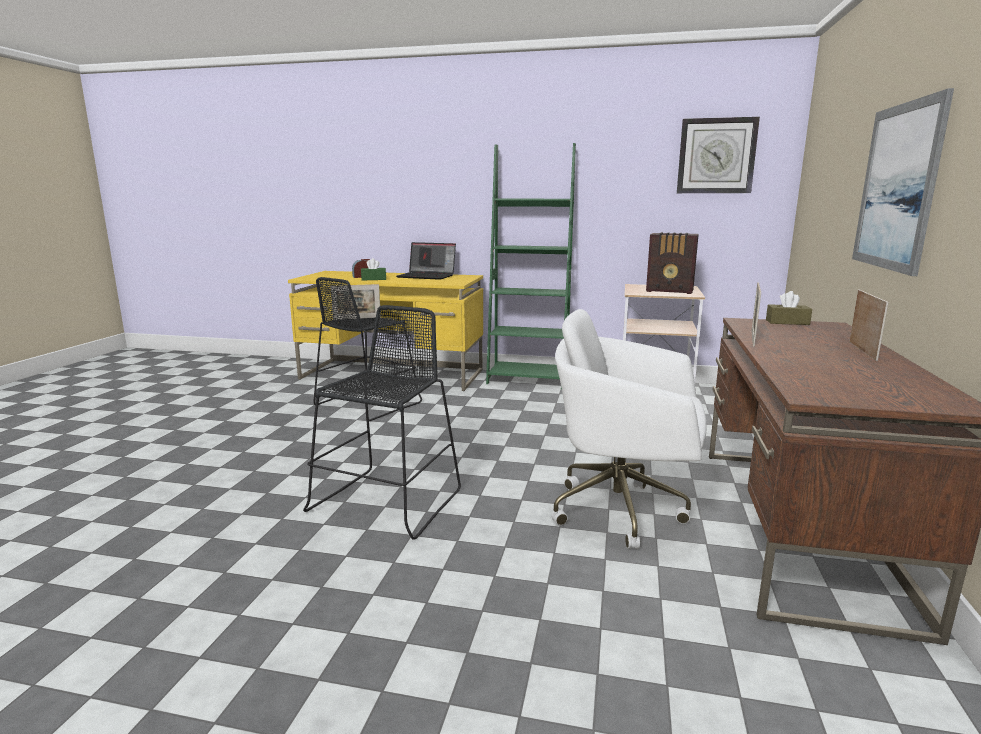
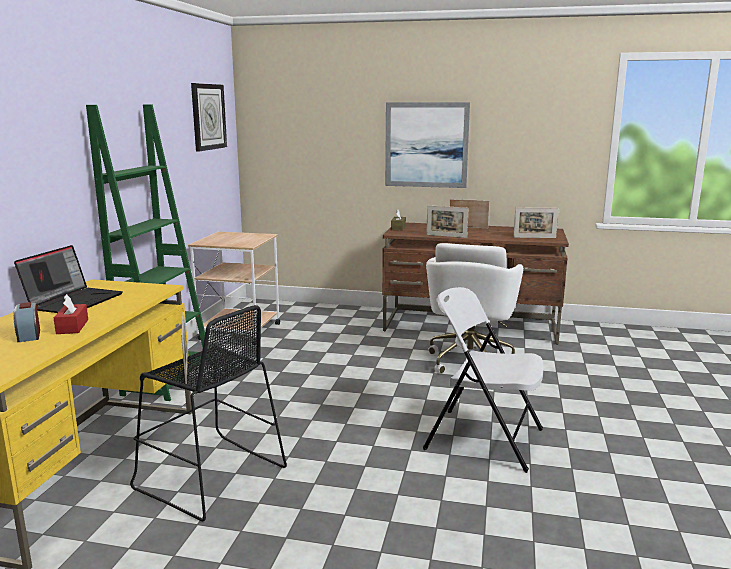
camera: 90 degrees left, 0 degrees up
black stool [303,305,461,540] -> white chair [423,287,543,473]
green tissue box [361,258,386,280] -> red tissue box [54,294,88,334]
radio [646,232,699,294] -> none
none -> picture frame [513,207,559,238]

